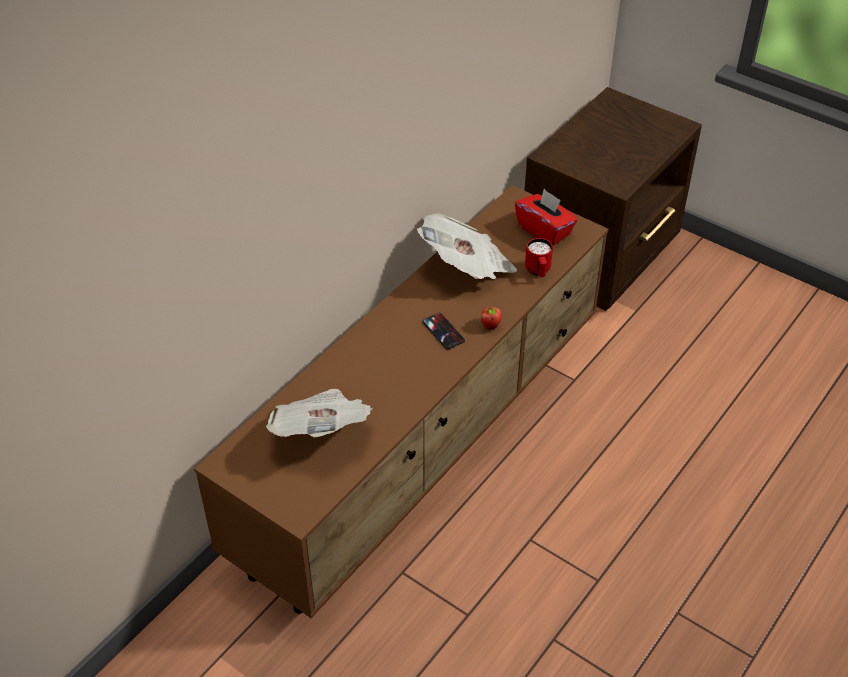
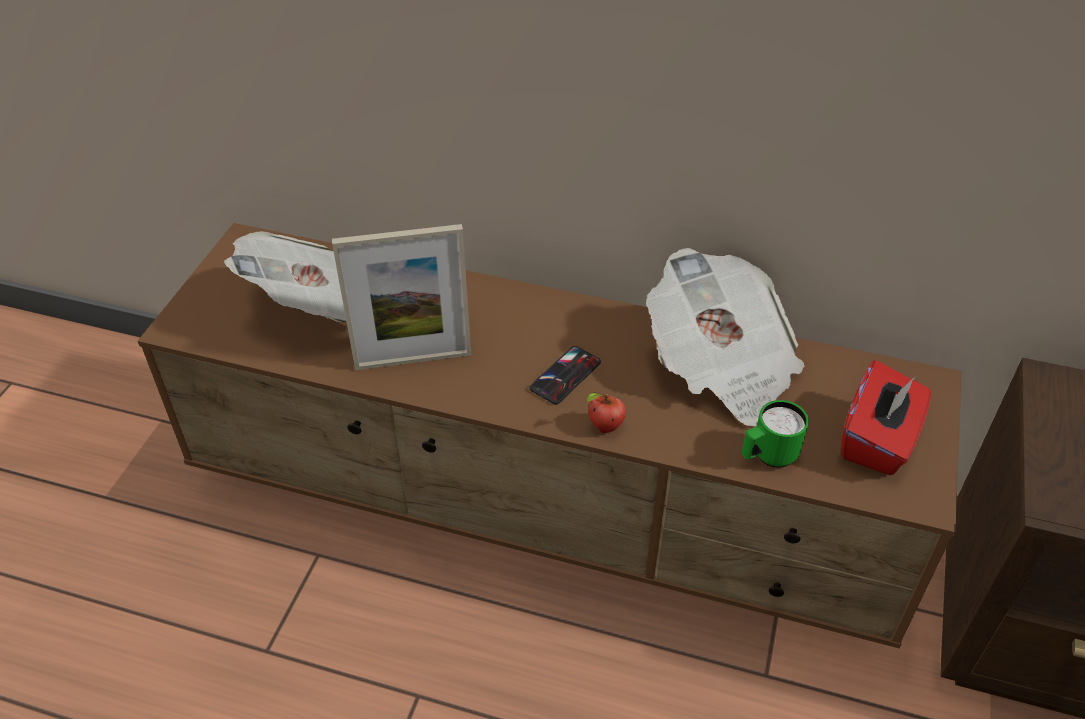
camera: 70 degrees right, 0 degrees up
red mug [525,238,553,277] -> green mug [742,400,809,468]
none -> picture frame [332,224,471,370]

